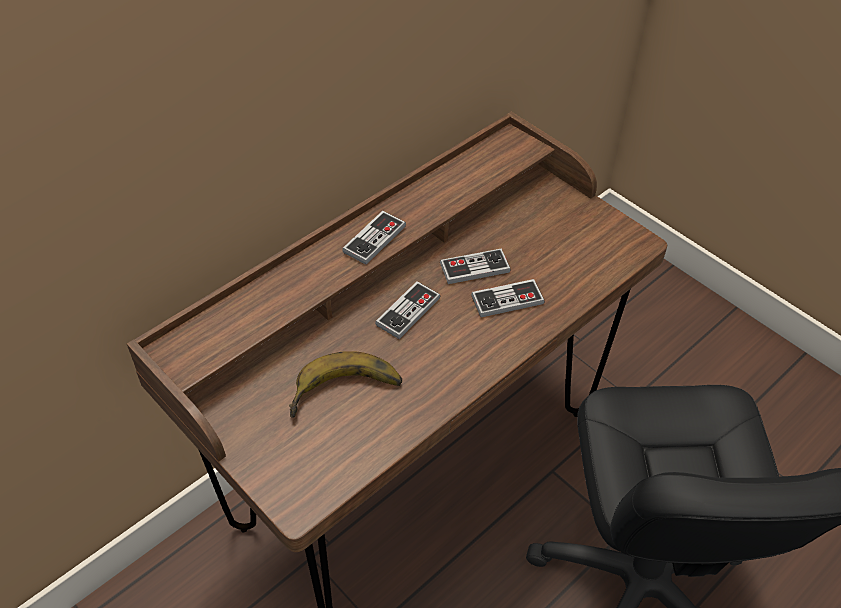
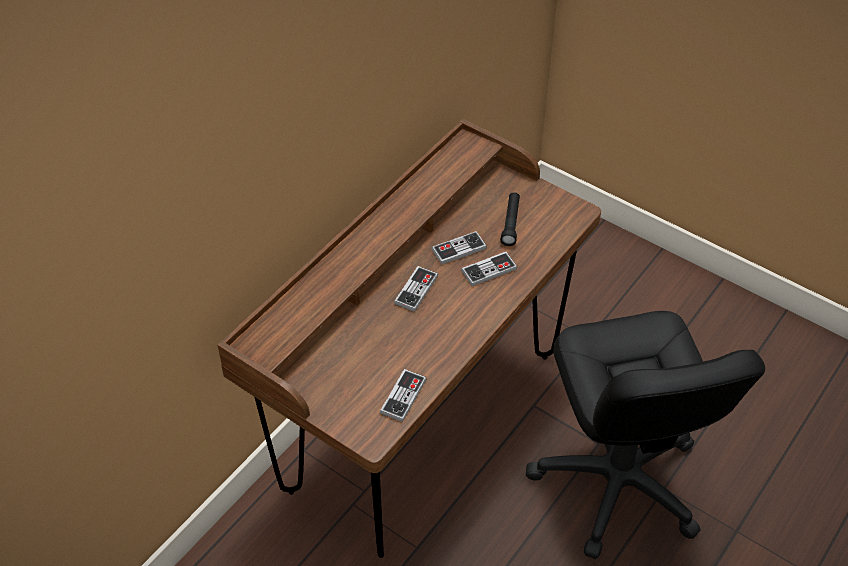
camera: 10 degrees left, 0 degrees up
banana [289,351,402,418] -> none
game controller [342,211,406,265] -> game controller moved to [380,369,427,422]
none -> black flashlight [501,192,520,246]

